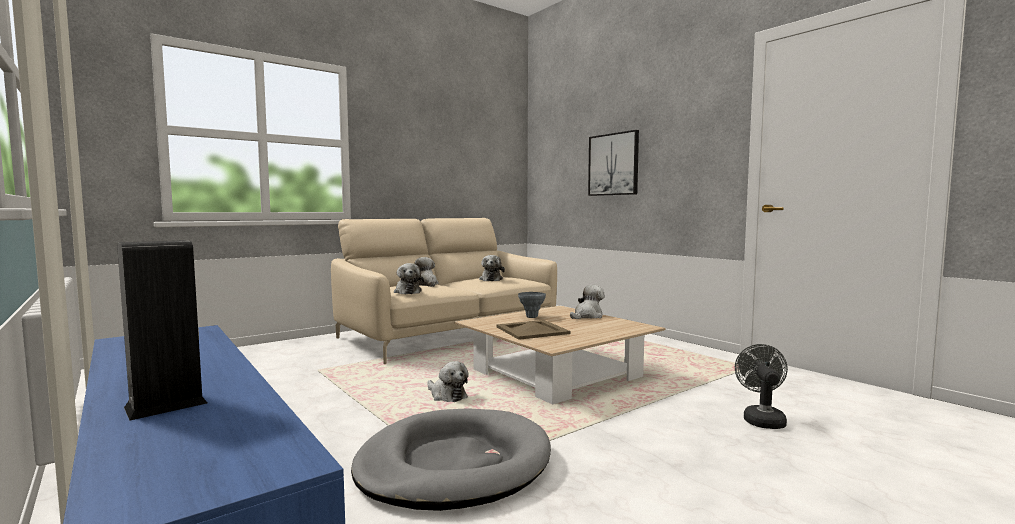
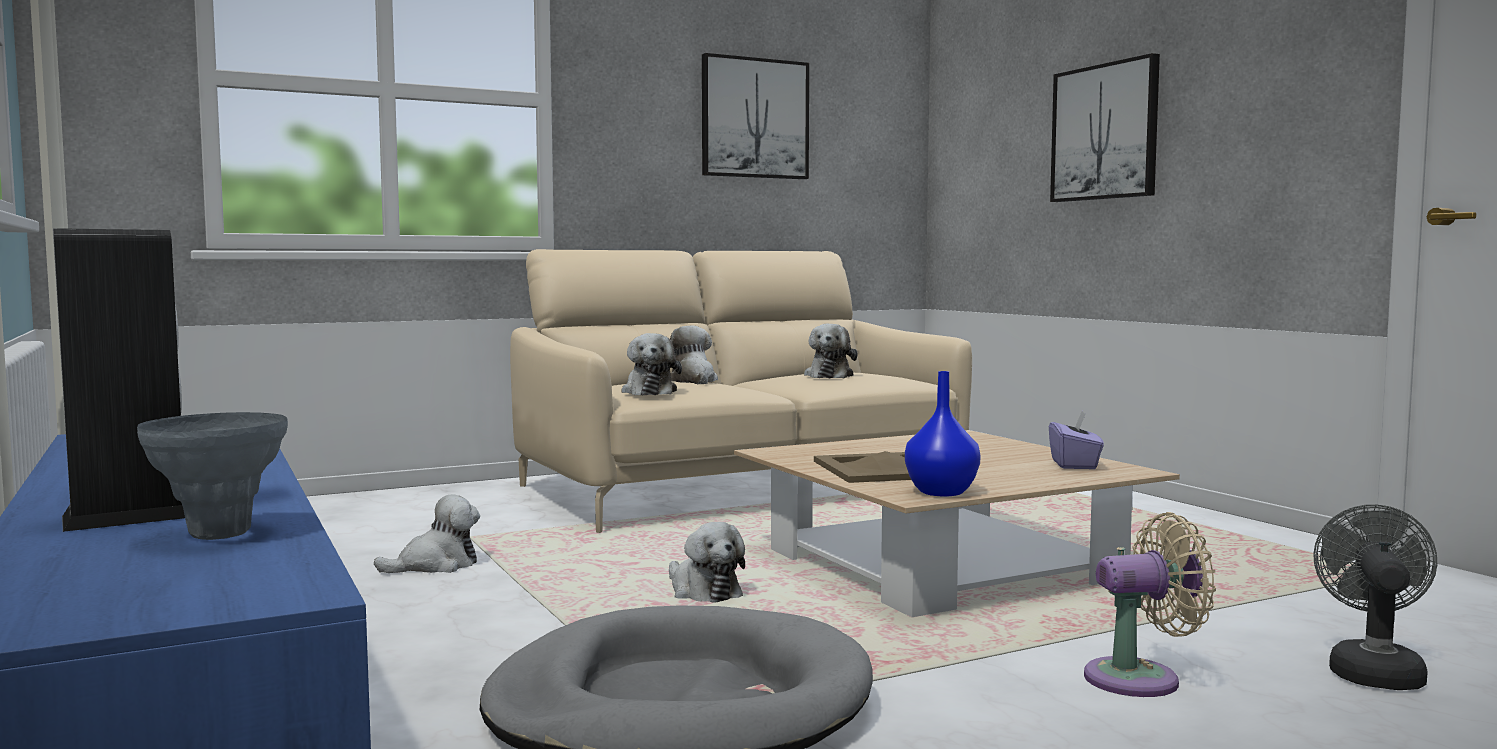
camera: 10 degrees right, 0 degrees up
grey vase [518,292,546,318] -> grey vase moved to [137,412,288,540]
plush toy [570,285,605,319] -> plush toy moved to [374,495,480,573]
none -> picture [702,53,809,179]
none -> blue vase [905,371,981,496]
none -> purple tissue box [1049,412,1104,469]
none -> beige fan [1084,512,1216,697]

